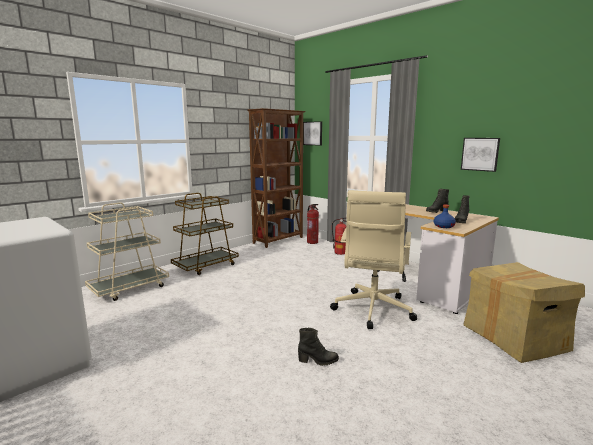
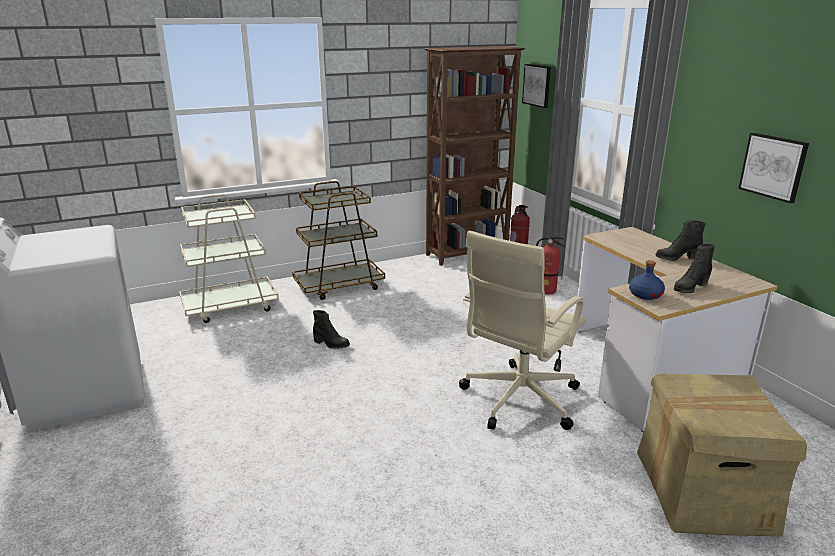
camera: 20 degrees right, 10 degrees up
black boot [298,328,339,366] -> black boot moved to [313,310,350,349]

